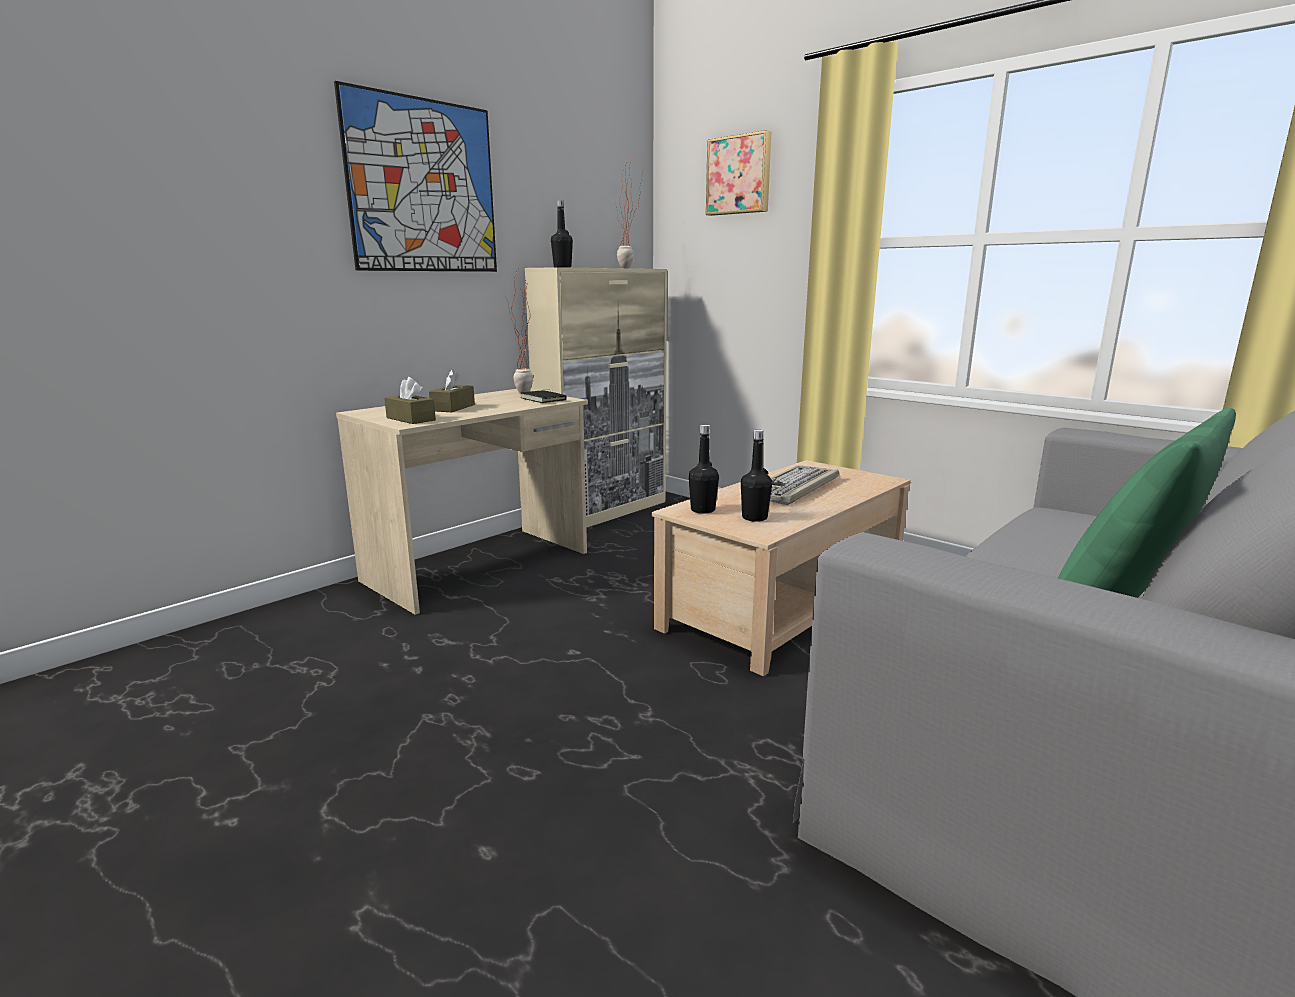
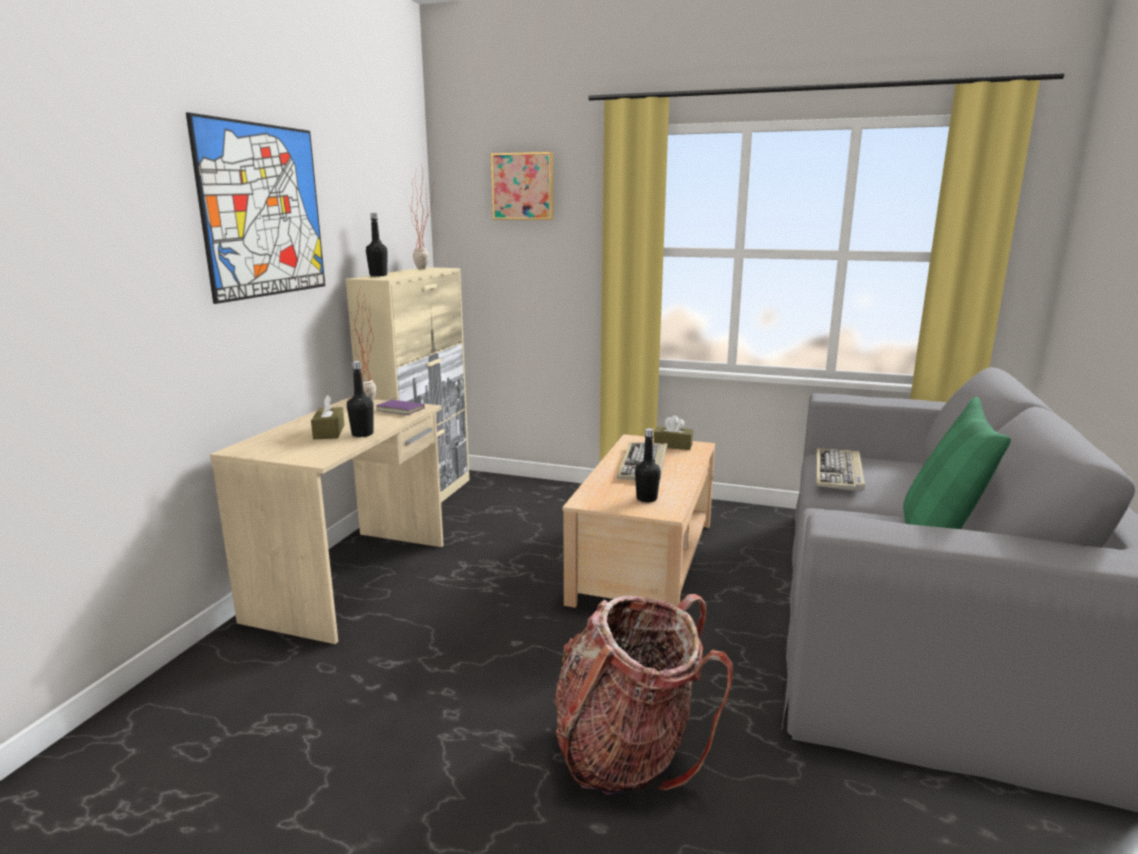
camera: 25 degrees left, 0 degrees up
brown tissue box [384,377,436,424] -> brown tissue box moved to [654,415,693,450]
black book [520,389,567,403] -> purple book [376,398,425,415]
black bottle [689,425,719,514] -> black bottle moved to [347,361,374,437]
none -> backpack [555,594,733,795]
none -> keyboard [816,448,865,492]

